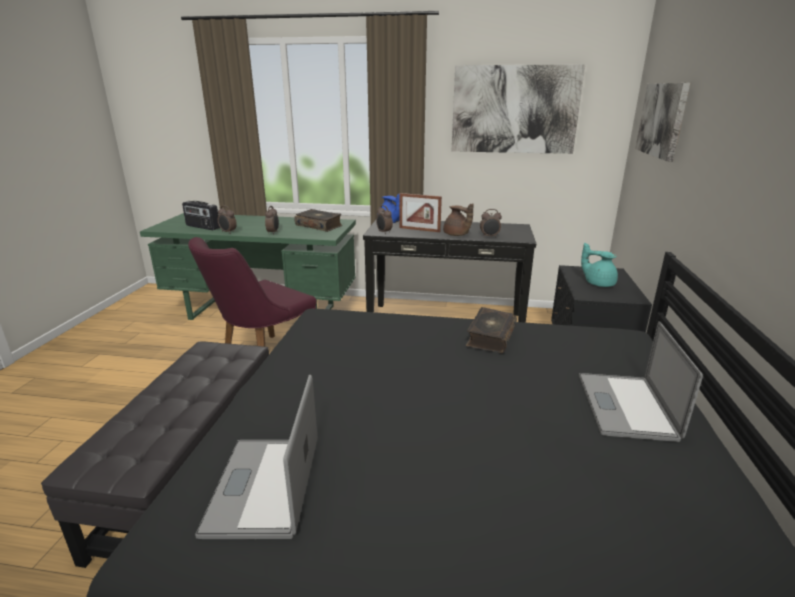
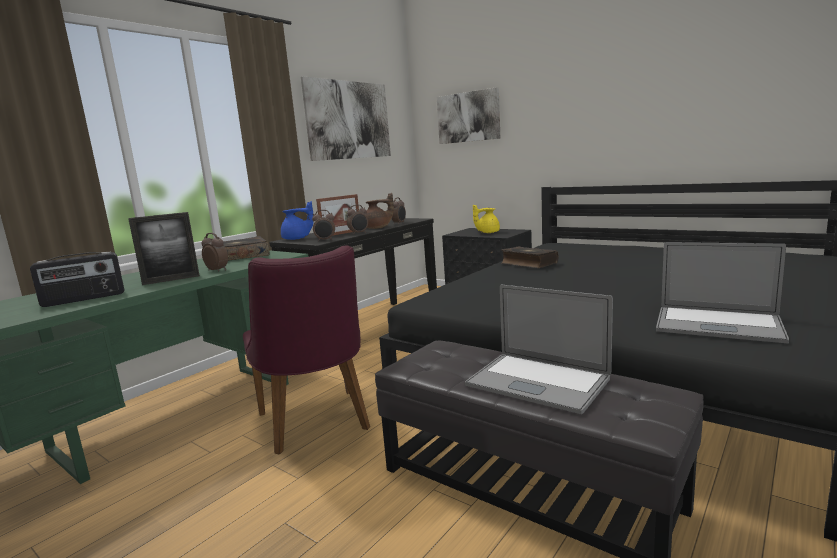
camera: 60 degrees left, 10 degrees down
alarm clock [218,206,237,234] -> alarm clock moved to [347,205,368,233]
laptop [579,321,703,442] -> laptop moved to [465,285,613,414]
turquoise teapot [581,243,618,287] -> yellow teapot [473,205,500,233]
none -> picture frame [128,212,200,285]

